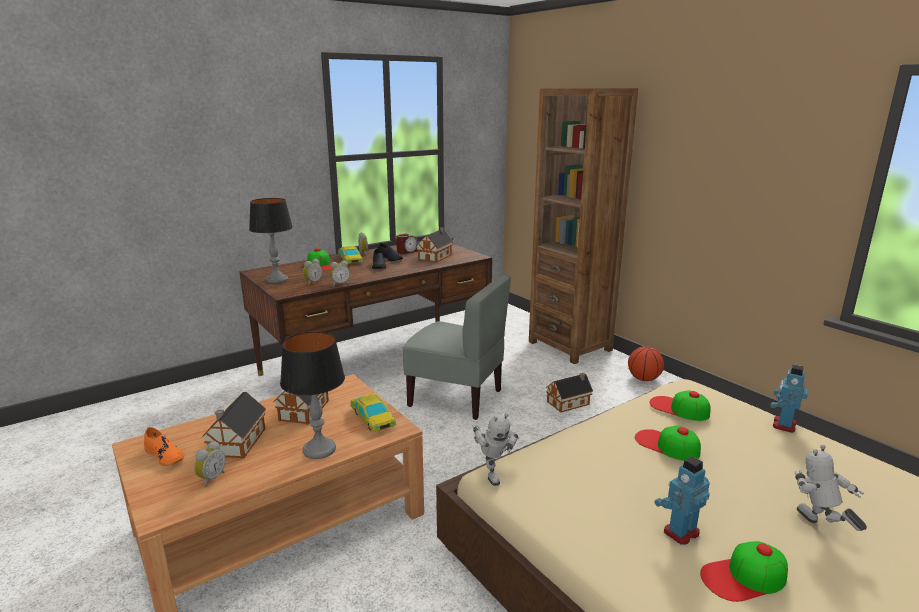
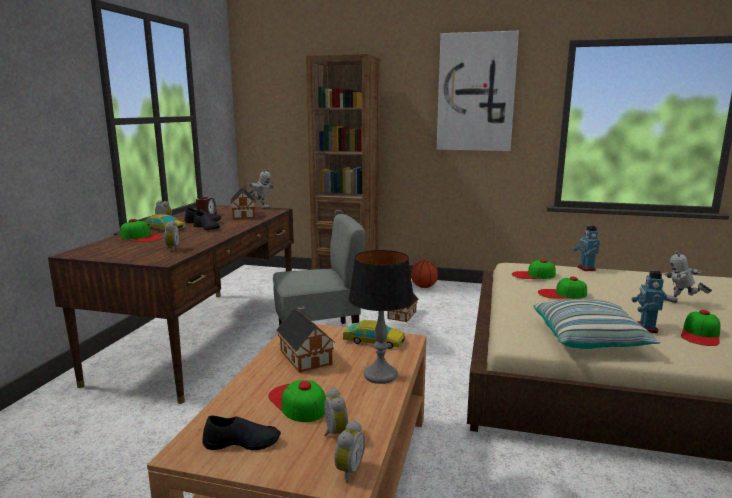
camera: 40 degrees left, 5 degrees down
orange shoe [144,427,184,466] -> black shoe [202,416,281,450]
toy house [202,392,266,458] -> cap [268,380,326,422]
table lamp [249,198,293,283] -> none
alarm clock [330,260,350,286] -> alarm clock moved to [334,420,365,483]
toy robot [472,413,518,486] -> toy robot moved to [247,169,274,209]
none -> picture [437,31,519,151]
none -> pillow [533,299,661,349]

